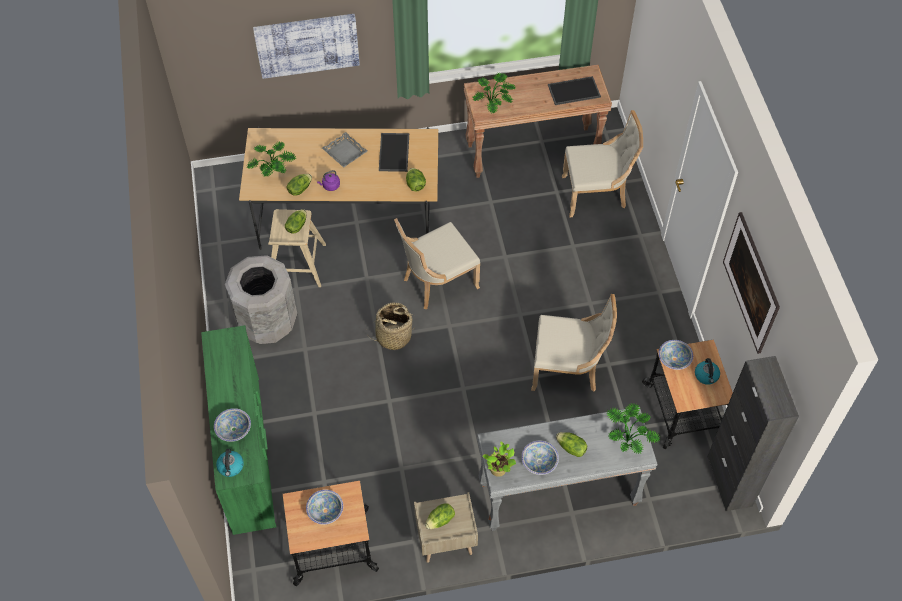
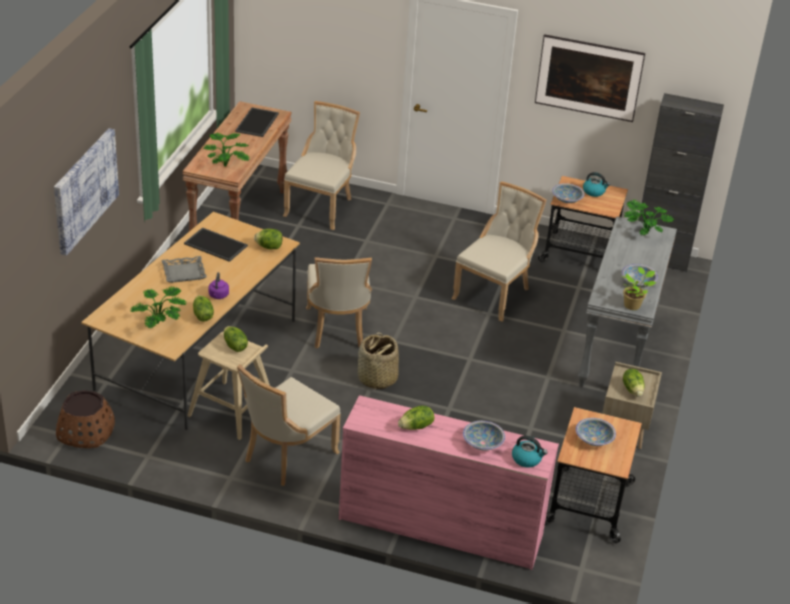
camera: 65 degrees left, 20 degrees down
green dresser [201,325,276,535] -> pink dresser [339,395,559,570]
grey trash can [225,255,297,344] -> beige chair [237,365,341,486]
lettuce [556,432,587,457] -> lettuce moved to [398,406,434,430]
none -> brown planter [56,390,115,448]

